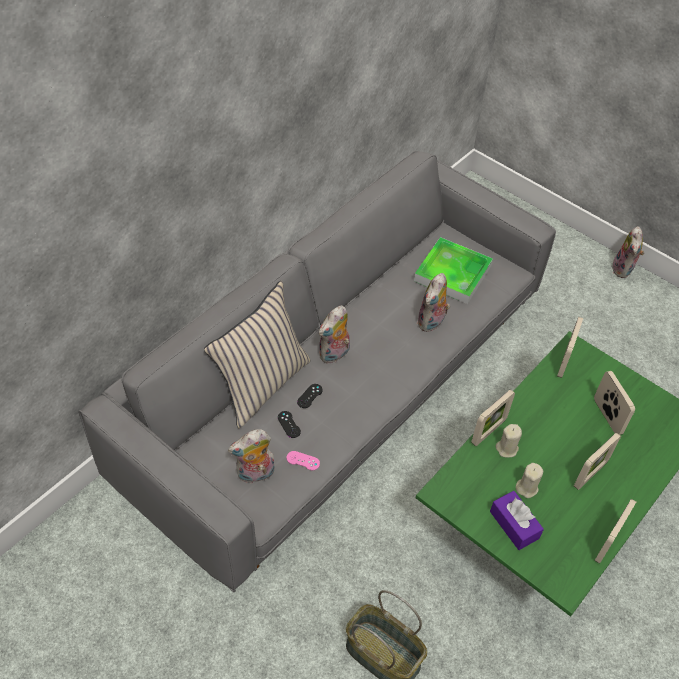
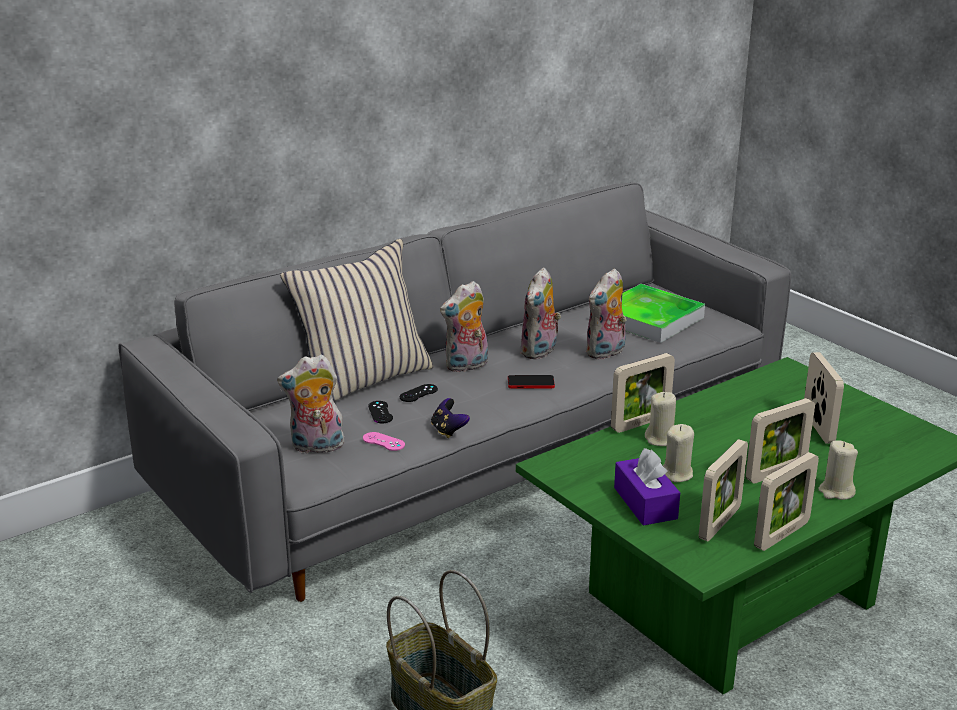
camera: 15 degrees right, 25 degrees down
picture frame [557,317,583,378] -> picture frame moved to [699,439,748,541]
plush toy [611,226,644,278] -> plush toy moved to [520,267,561,360]
none -> game controller [431,398,470,438]
none -> phone [508,375,555,389]
none -> beige candle [818,440,858,500]

